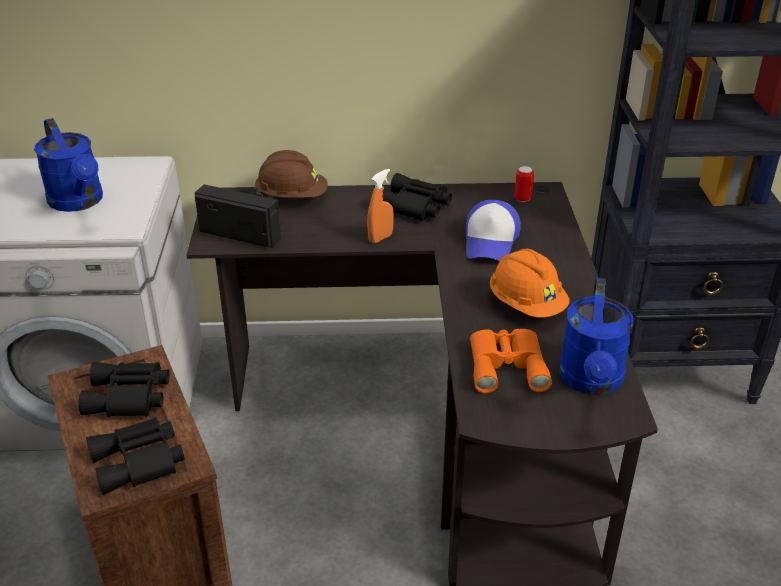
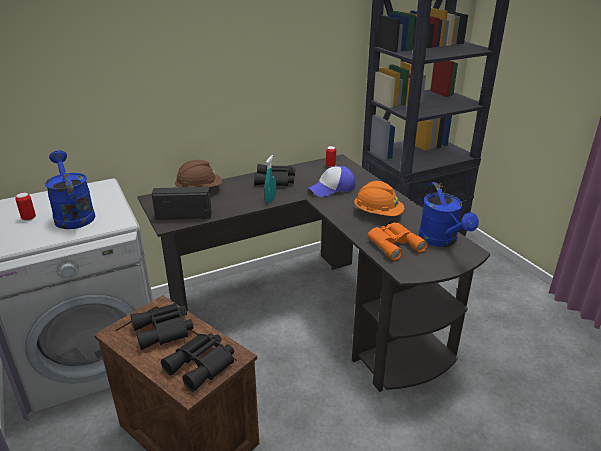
camera: 25 degrees left, 5 degrees down
blue watering can [34,118,103,212] -> blue watering can turned 150 degrees counterclockwise [45,150,95,229]
orange spray bottle [367,169,394,243] -> turquoise spray bottle [265,155,276,203]
cap [466,200,521,261] -> cap turned 75 degrees clockwise [309,166,356,197]
none -> can [15,193,36,221]

